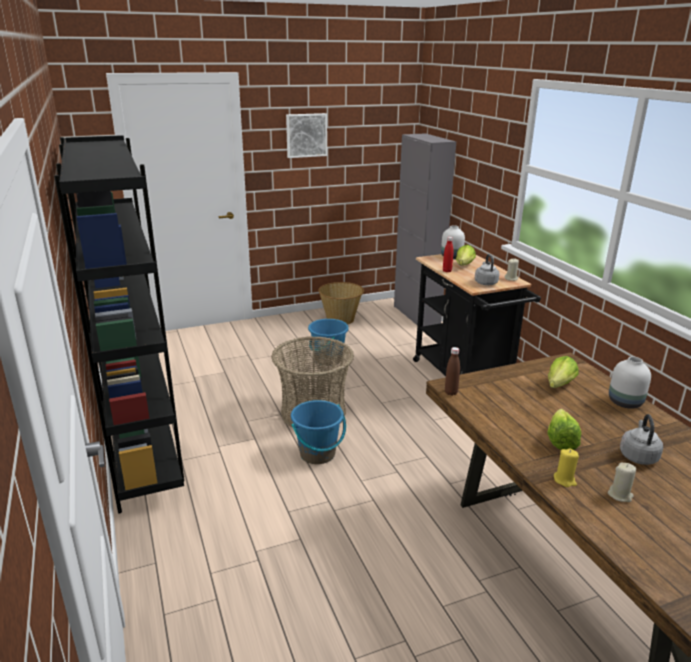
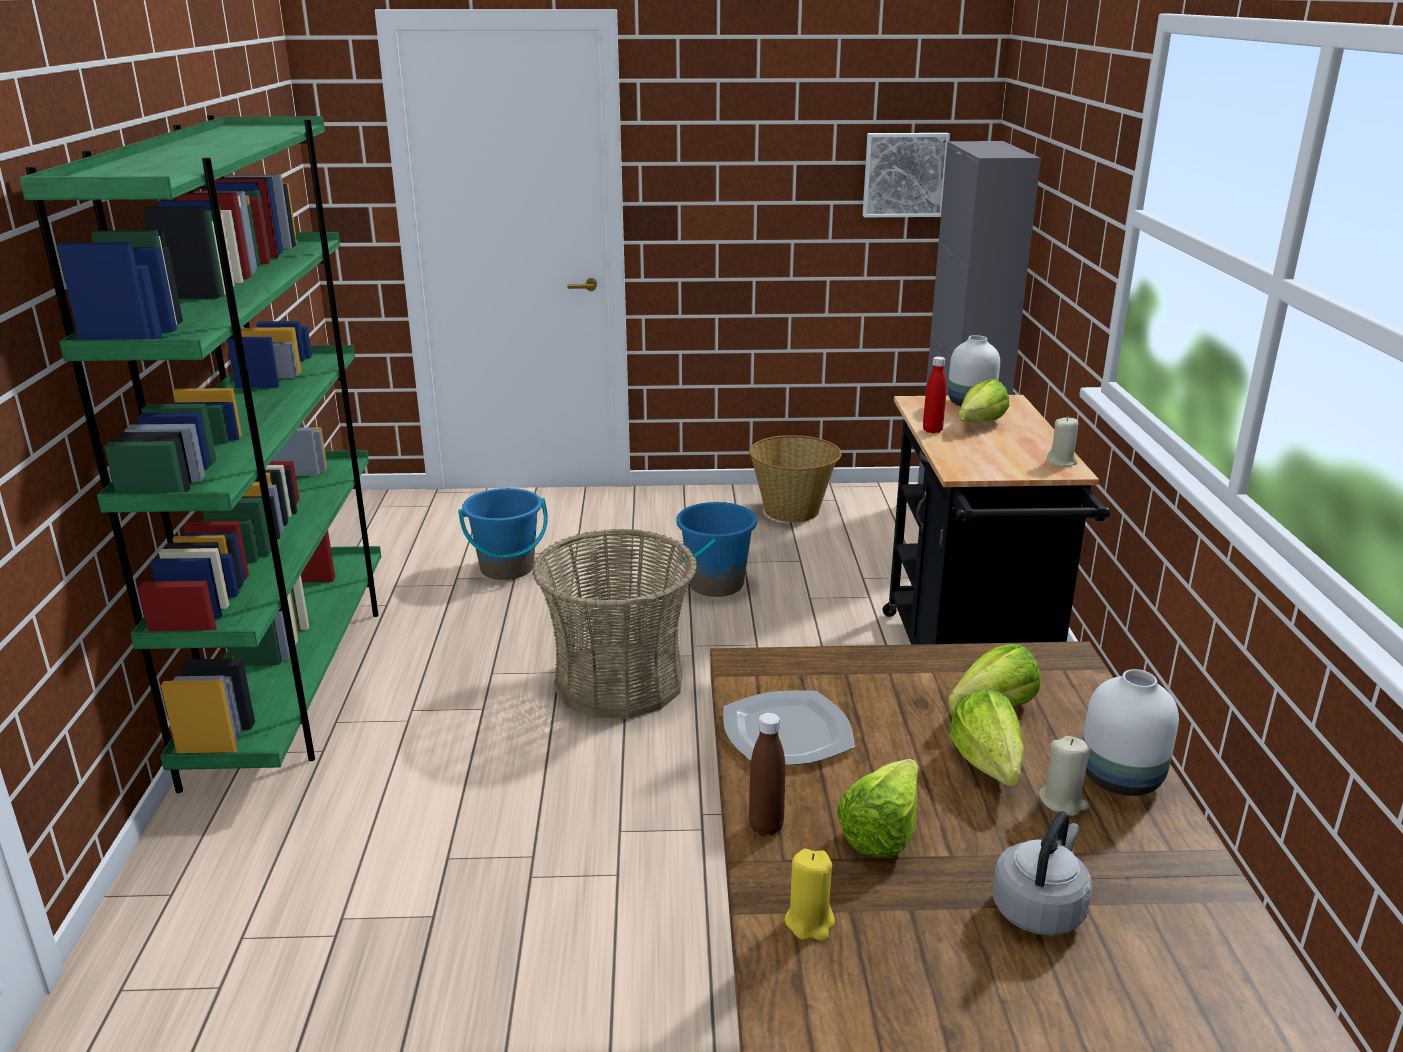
camera: 20 degrees right, 0 degrees up
black bookcase [54,135,184,514] -> green bookcase [19,115,381,793]
picture [286,113,327,158] -> picture moved to [863,133,950,217]
blue bucket [291,400,346,464] -> blue bucket moved to [458,488,548,580]
brown bottle [445,347,460,396] -> brown bottle moved to [749,713,785,836]
grey kettle [475,254,500,285] -> none
beige candle [608,463,636,502] -> beige candle moved to [1039,736,1090,816]
none -> plate [723,691,855,765]
none -> lettuce [949,689,1024,786]

